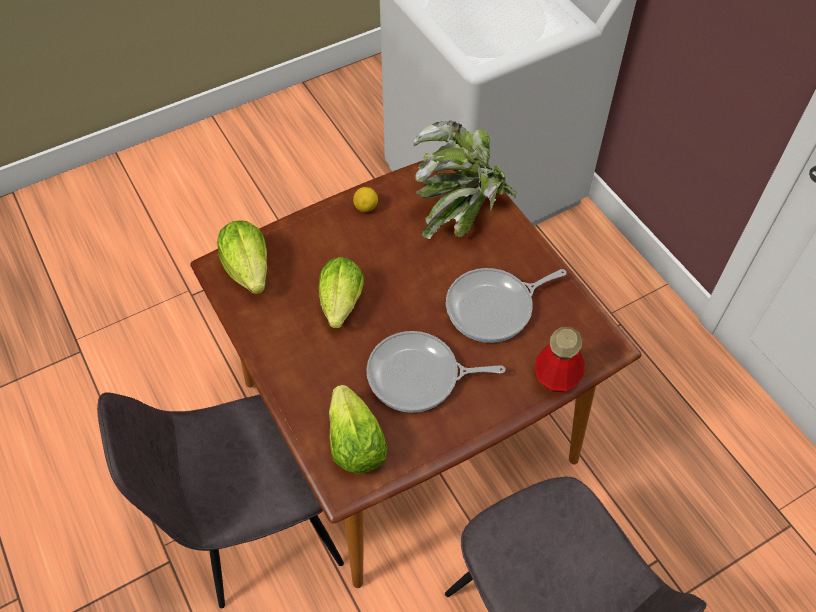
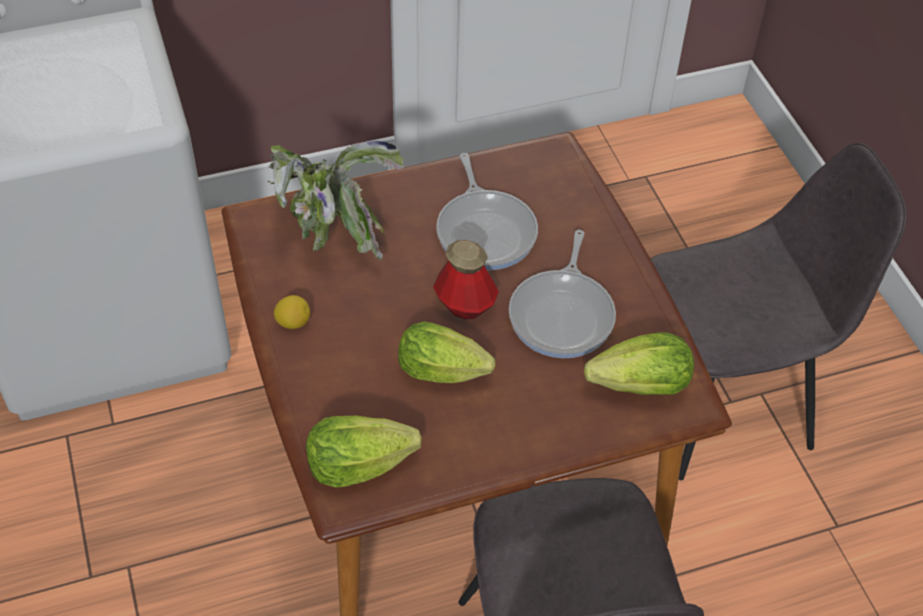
camera: 80 degrees left, 5 degrees down
bottle [535,327,585,392] -> bottle moved to [433,240,499,319]

